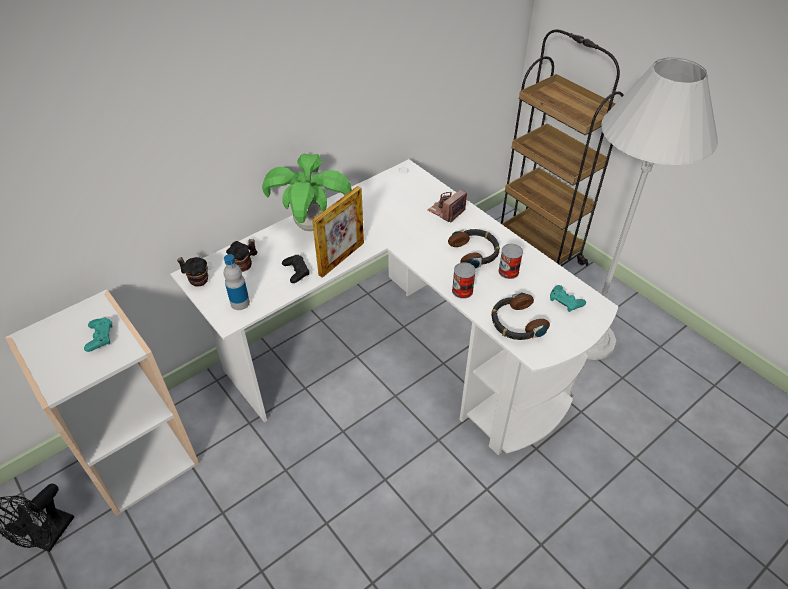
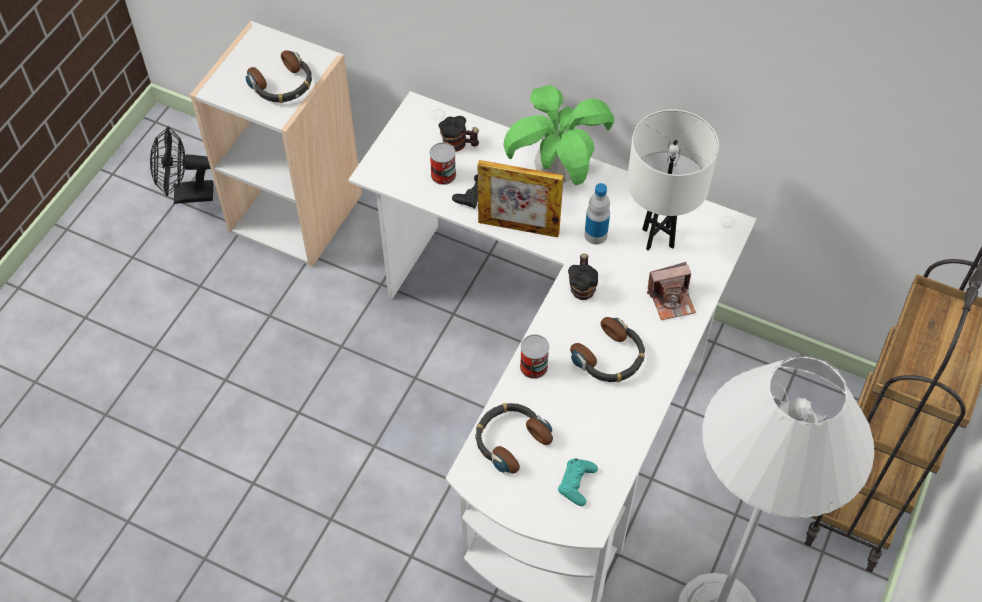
camera: 65 degrees right, 10 degrees up
turquoise game controller [84,318,113,352] -> headphones [246,50,312,103]
mug [177,257,208,287] -> mug moved to [568,254,598,300]
bottle [224,254,250,310] -> bottle moved to [584,183,610,245]
camera [428,190,467,223] -> camera turned 150 degrees clockwise [647,262,696,320]
can [498,244,523,279] -> can moved to [430,142,456,185]
none -> white table lamp [627,110,719,250]

